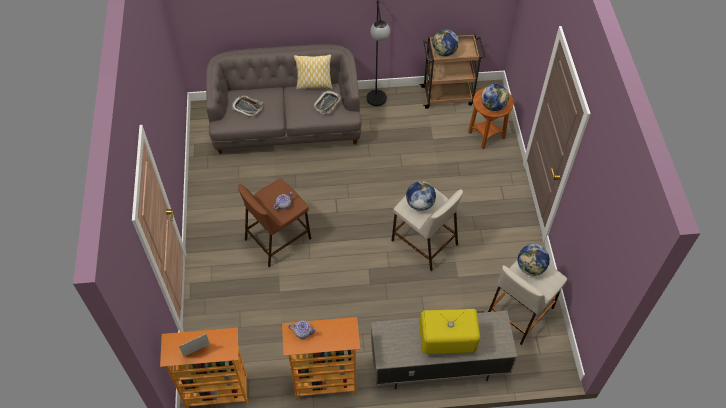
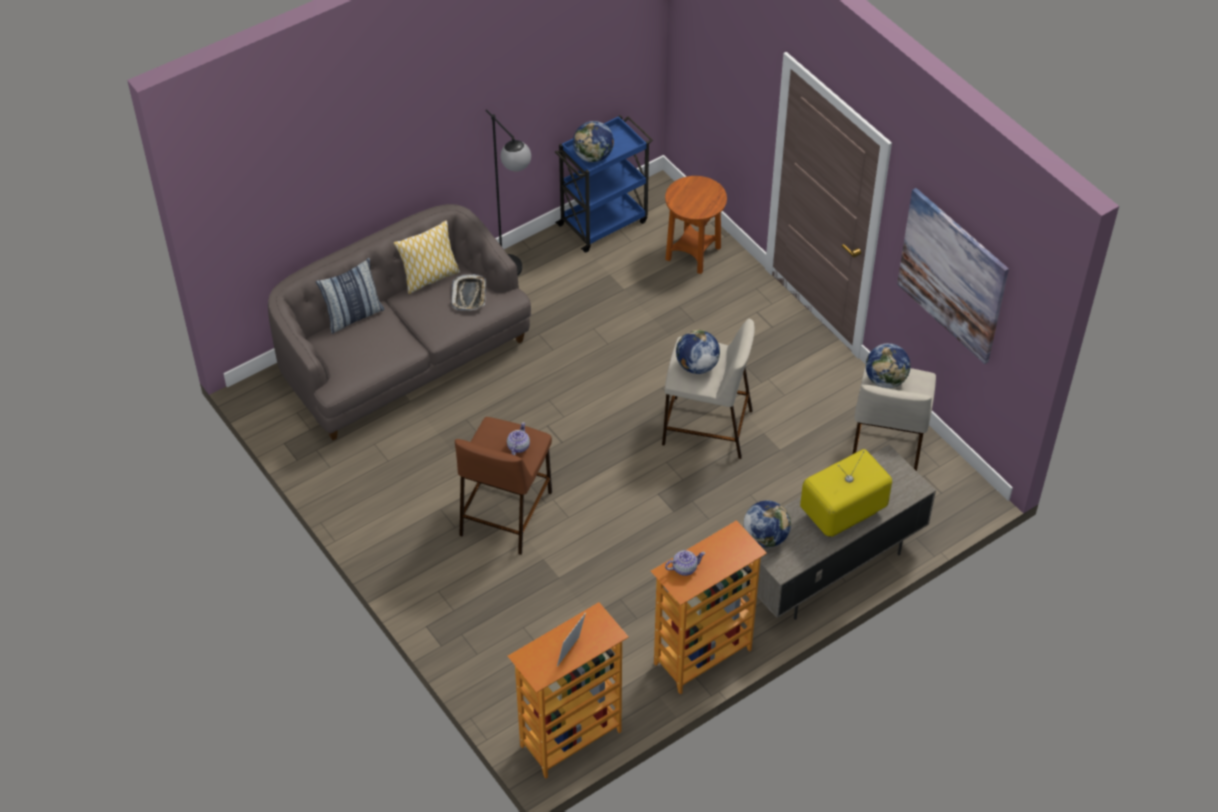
camera: 30 degrees left, 5 degrees down
tray [232,95,263,117] -> none
brown cart [420,34,485,109] -> blue cart [555,115,653,253]
globe [481,84,509,111] -> globe moved to [743,501,791,548]
none -> pillow [316,258,385,334]
none -> picture [897,188,1009,364]

